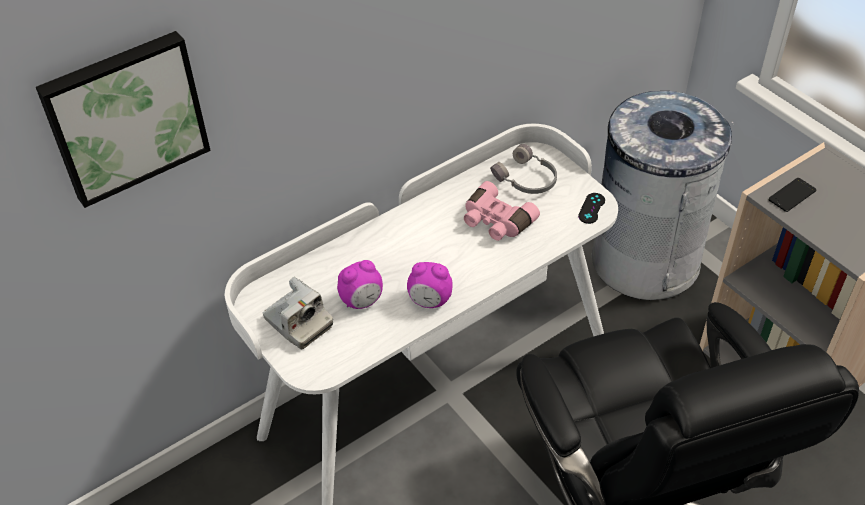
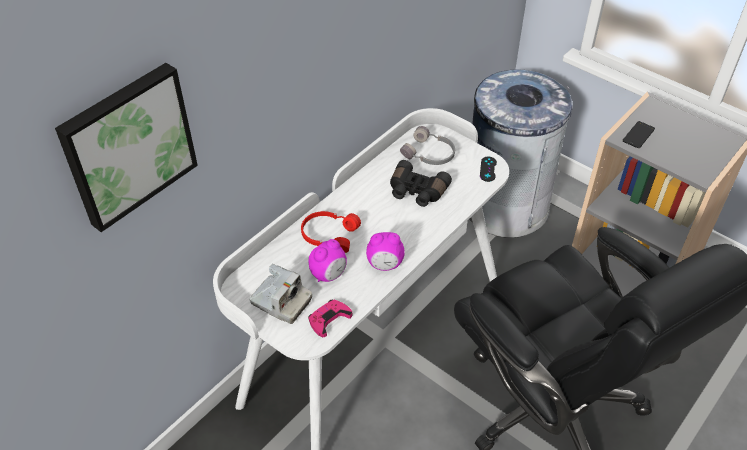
camera: 15 degrees left, 0 degrees up
pink binoculars [464,181,540,241] -> black binoculars [390,160,452,207]
none -> red headphones [301,211,361,253]
none -> pink game controller [308,300,352,337]

